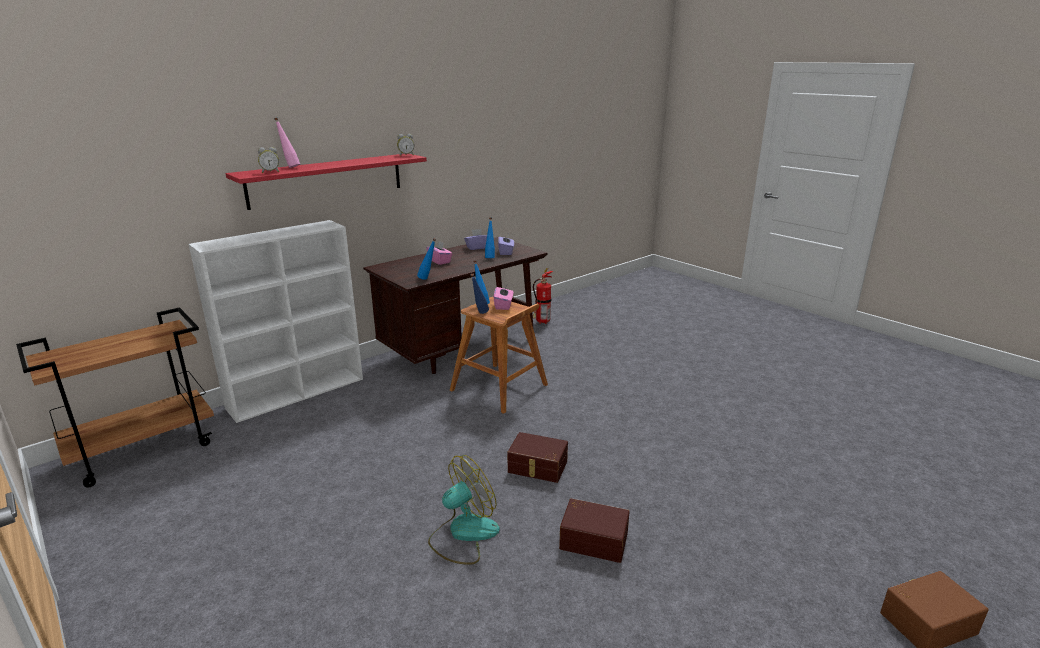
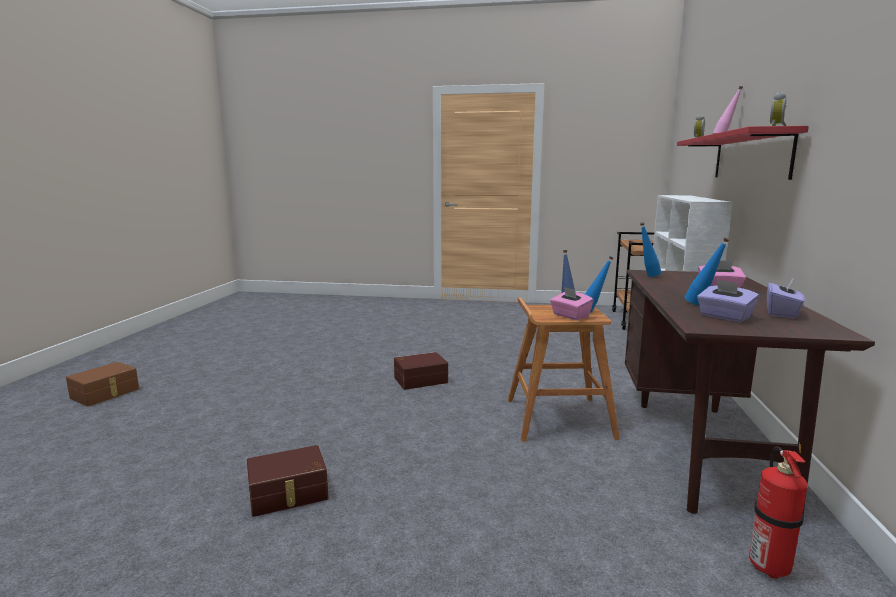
camera: 140 degrees right, 10 degrees down
fan [428,455,500,565] -> none
brown storage box [559,498,630,563] -> brown storage box moved to [247,445,329,517]

